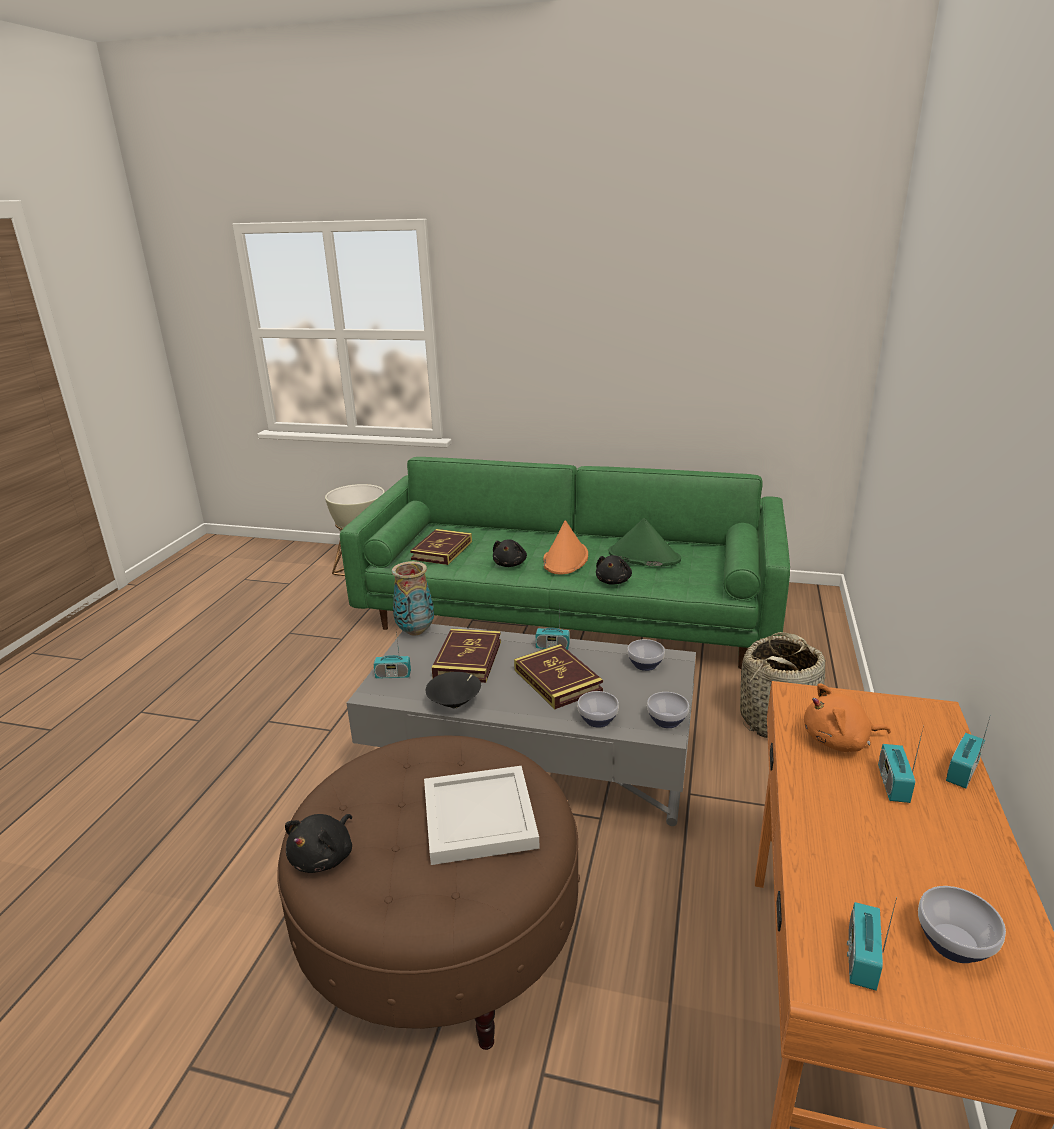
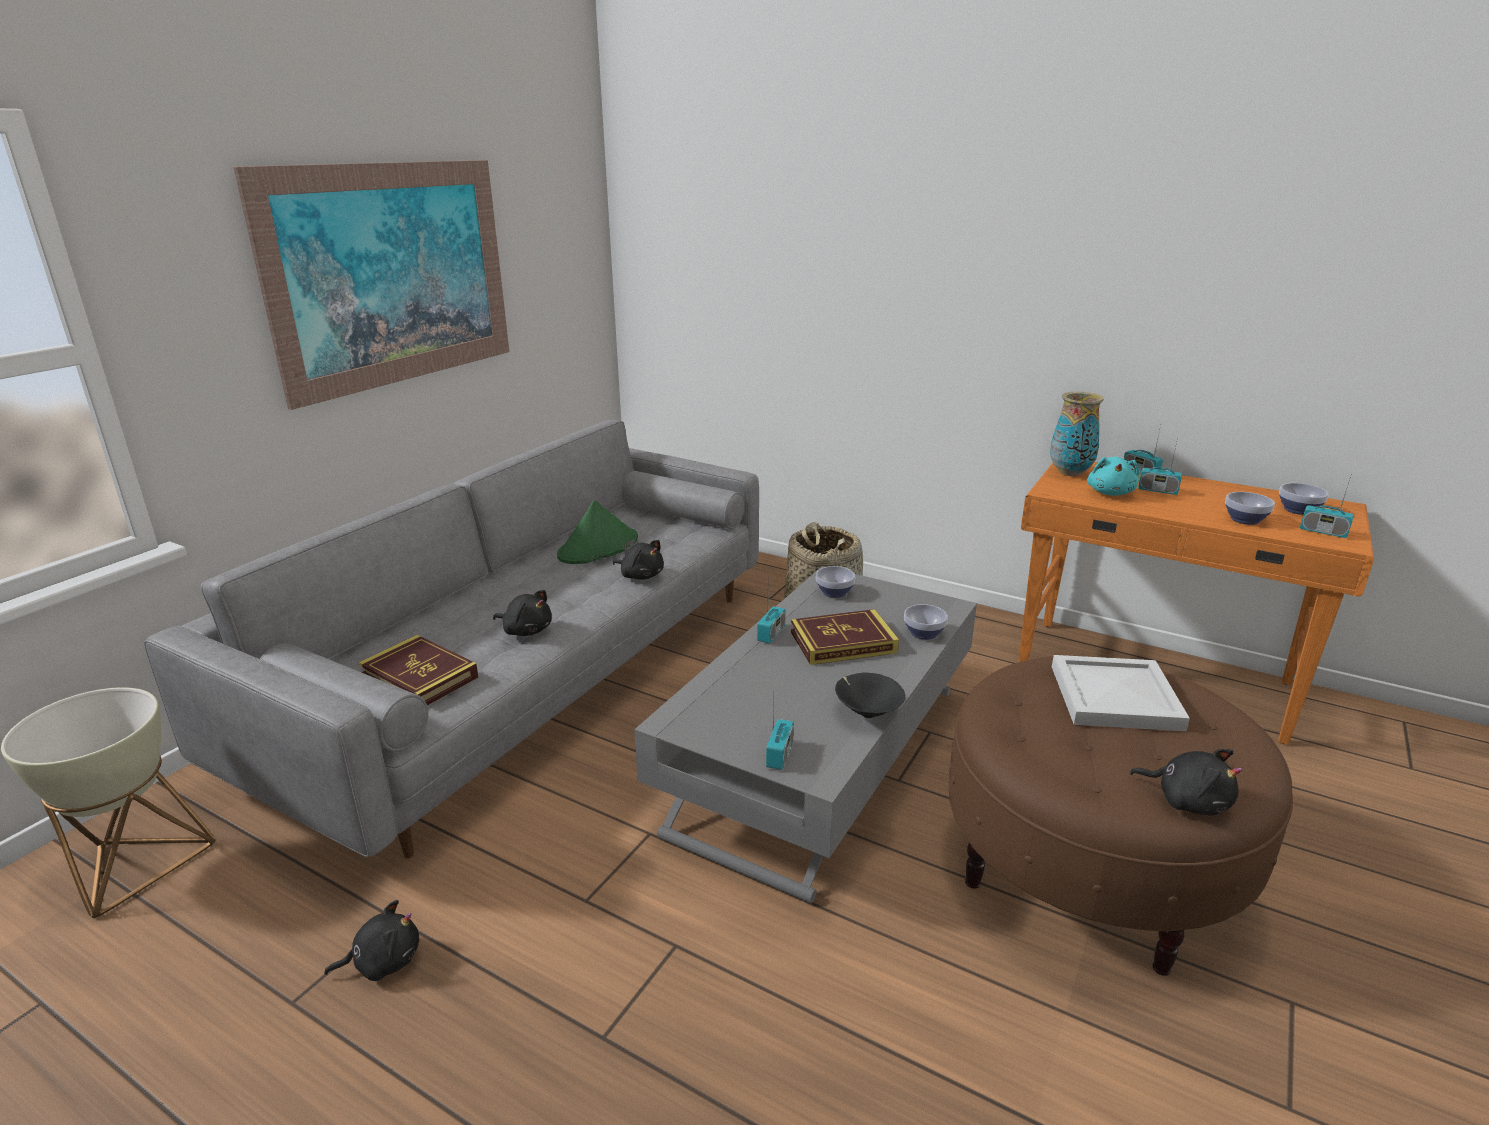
camera: 75 degrees left, 0 degrees up
green sofa [340,457,790,669] -> grey sofa [144,420,759,858]
vase [392,561,434,636] -> vase moved to [1050,392,1104,476]
book [432,628,501,683] -> none
orange hat [543,520,588,574] -> none
bowl [647,692,689,728] -> bowl moved to [1225,492,1275,525]
orange plush toy [804,683,891,752] -> turquoise plush toy [1087,457,1139,496]
none -> picture [233,160,509,410]
none -> black plush toy [324,900,419,981]

